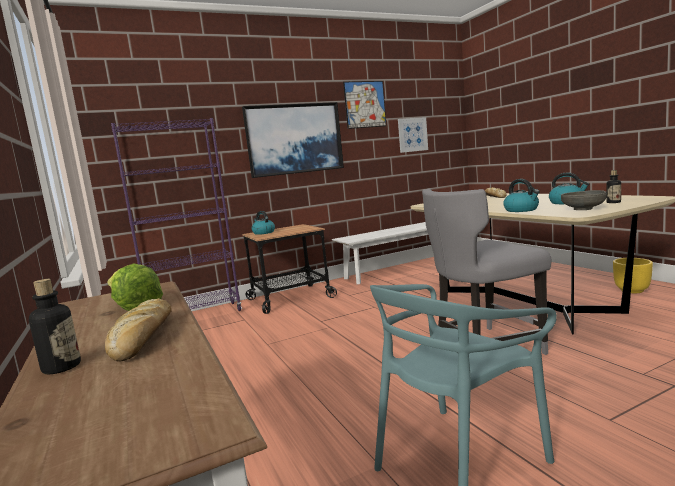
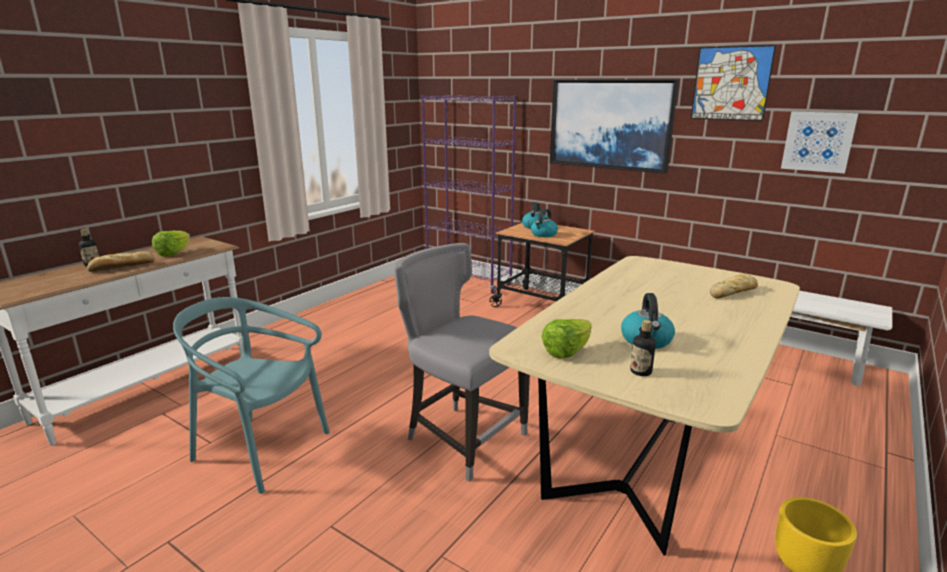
camera: 60 degrees right, 10 degrees up
kettle [503,179,540,212] -> kettle moved to [531,209,558,237]
grey bowl [561,190,607,210] -> lettuce [541,319,592,358]

